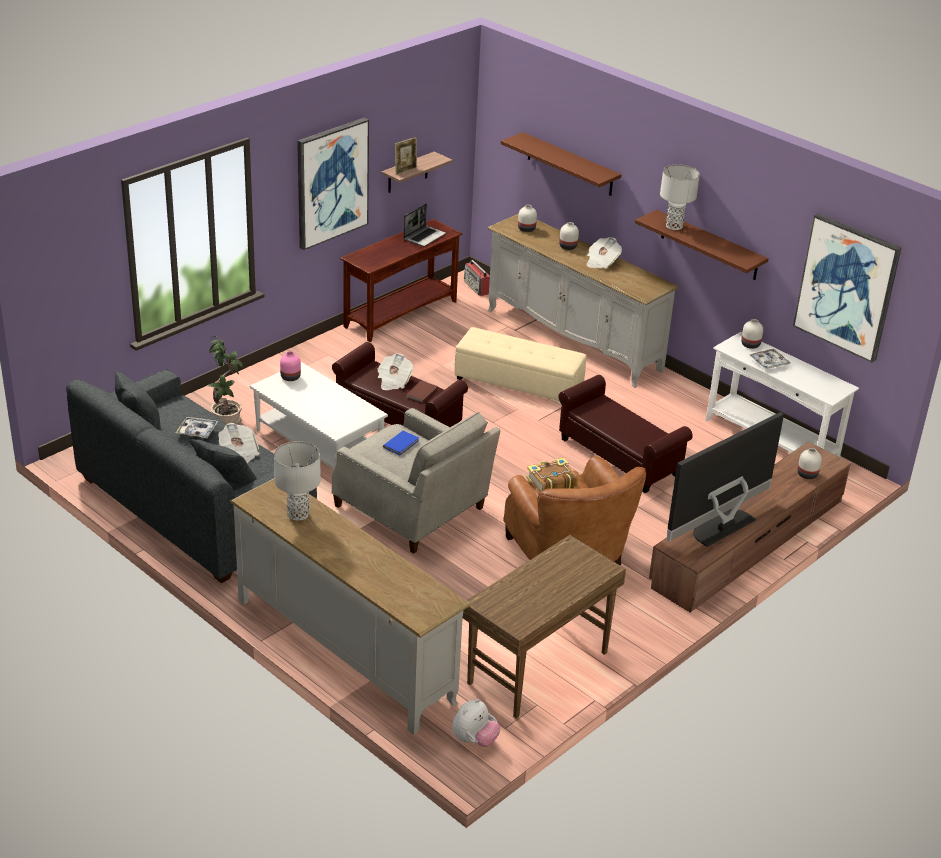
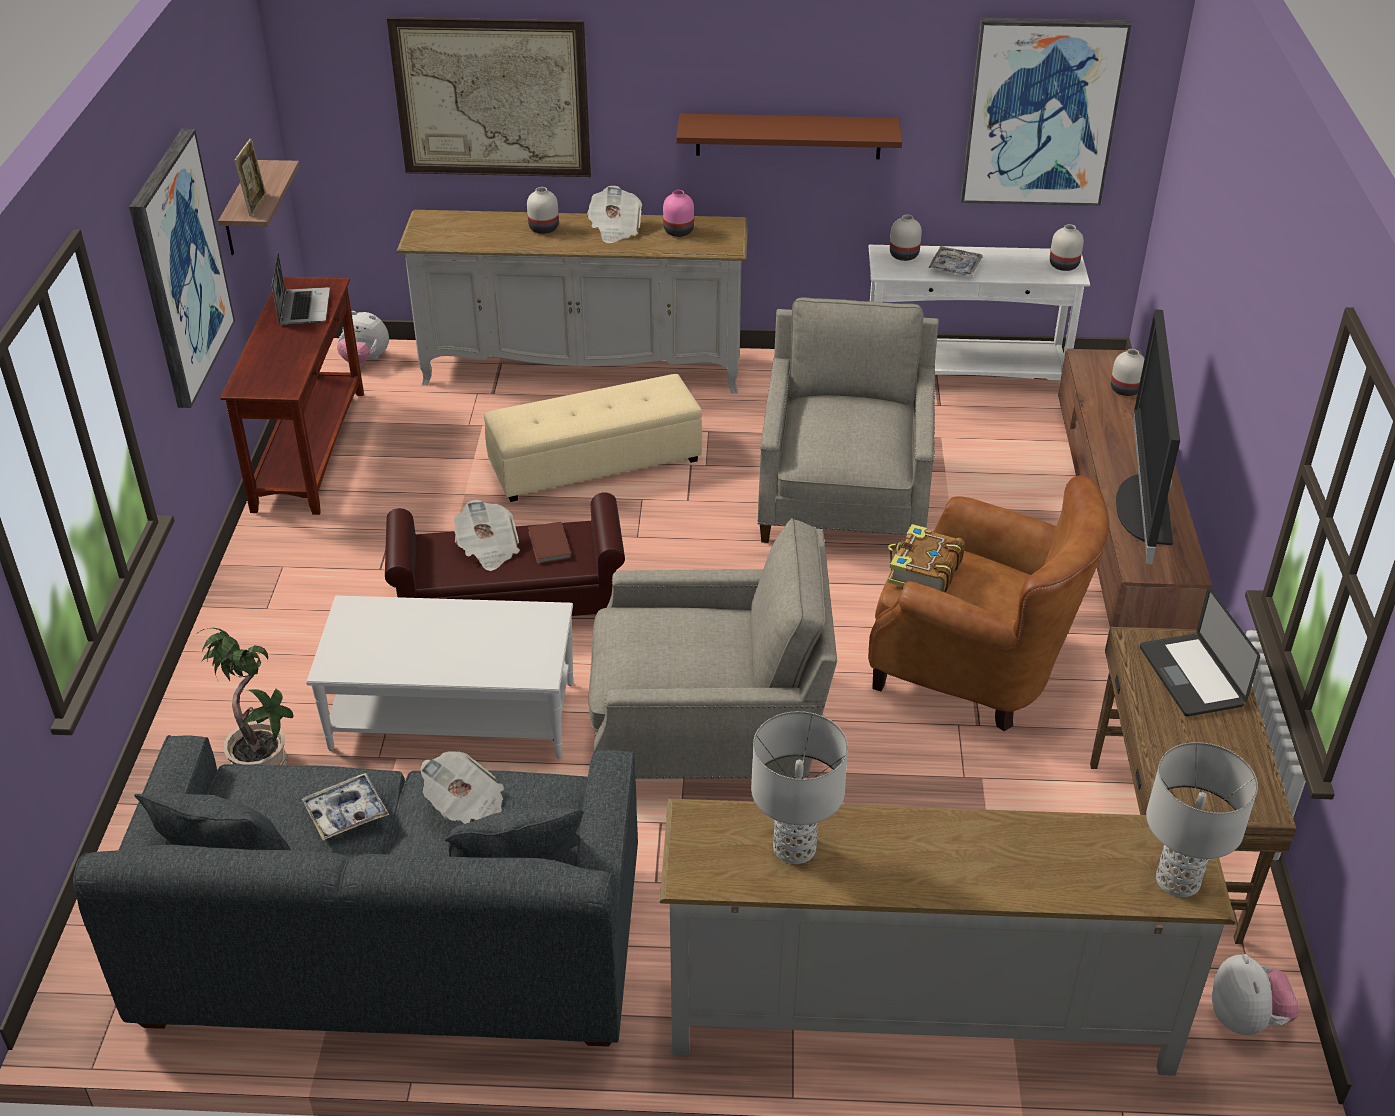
camera: 40 degrees left, 5 degrees up
pink vase [280,351,301,381] -> pink vase moved to [663,190,694,237]
blue book [383,431,419,455] -> none
radio [464,260,490,296] -> plush toy [337,311,389,364]
brown shelf [501,132,622,196] -> picture [387,17,591,177]
white vase [518,205,537,232] -> white vase moved to [1050,224,1084,271]
brown ottoman [558,375,693,493] -> grey armchair [757,297,939,543]
white table lamp [660,165,700,230] -> white table lamp moved to [1146,742,1258,897]
none -> laptop [1140,587,1260,717]

